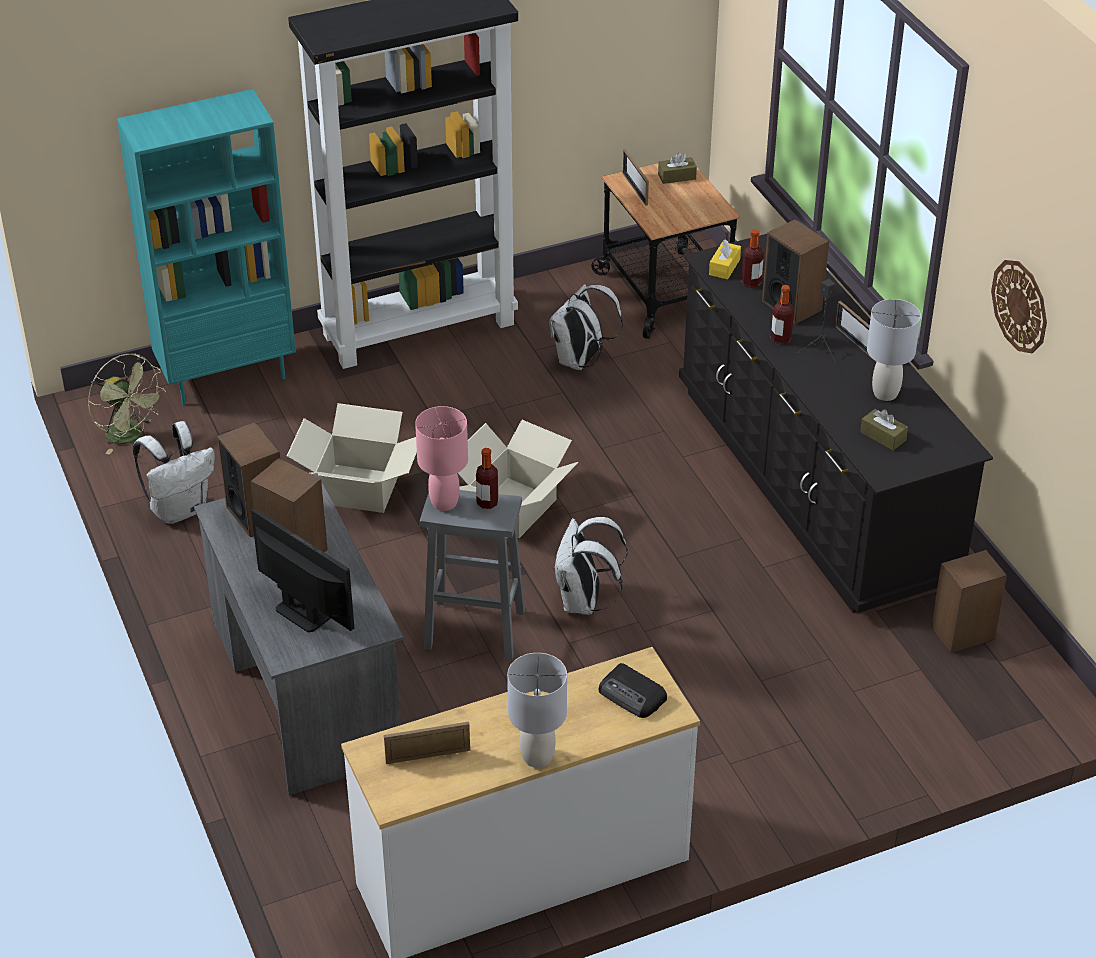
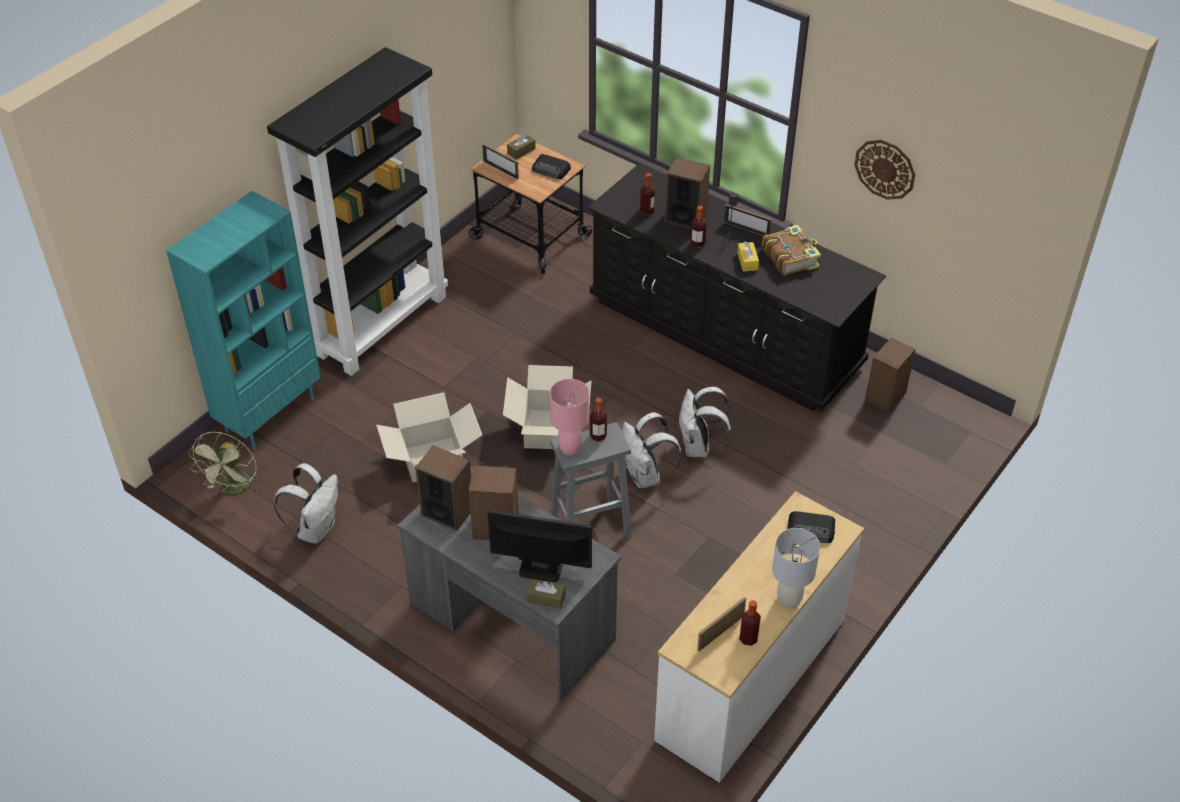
camera: 30 degrees left, 5 degrees up
green fan [88,354,166,455] -> green fan turned 90 degrees clockwise [188,432,262,494]
white backpack [549,284,623,370] -> white backpack moved to [678,386,732,457]
yellow tissue box [709,239,741,279] -> yellow tissue box moved to [737,241,759,272]
brown tissue box [860,409,908,450] -> brown tissue box moved to [527,579,566,609]
grey table lamp [867,299,921,401] -> book [762,225,821,276]
none -> radio [532,154,571,179]
none -> bottle [739,600,761,646]

